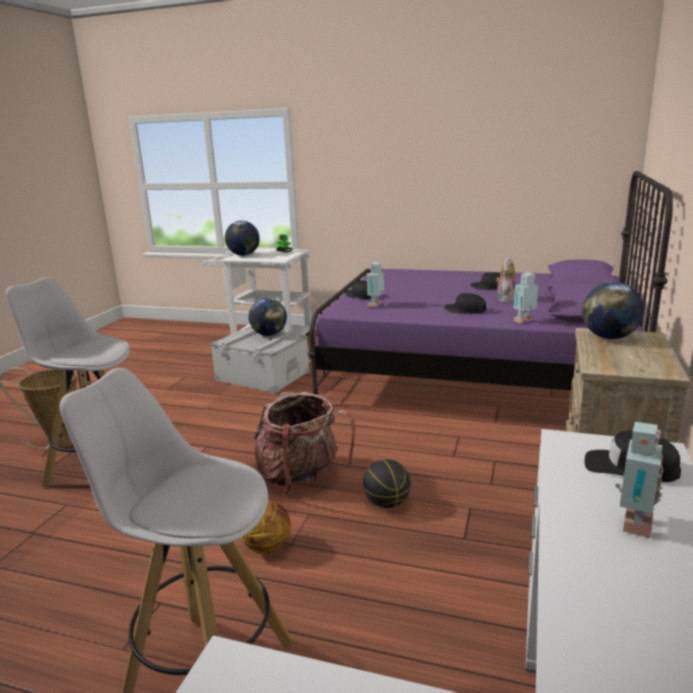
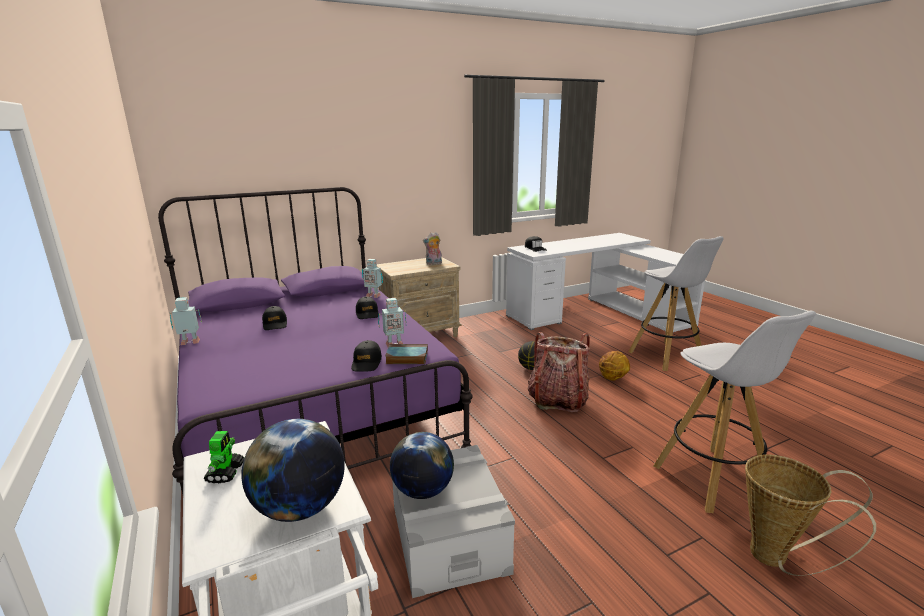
camera: 135 degrees left, 0 degrees up
plush toy [496,257,515,303] -> plush toy moved to [423,232,442,265]
globe [582,282,644,339] -> none
toy robot [615,422,663,538] -> toy robot moved to [170,297,202,345]
none -> book [385,344,428,364]

